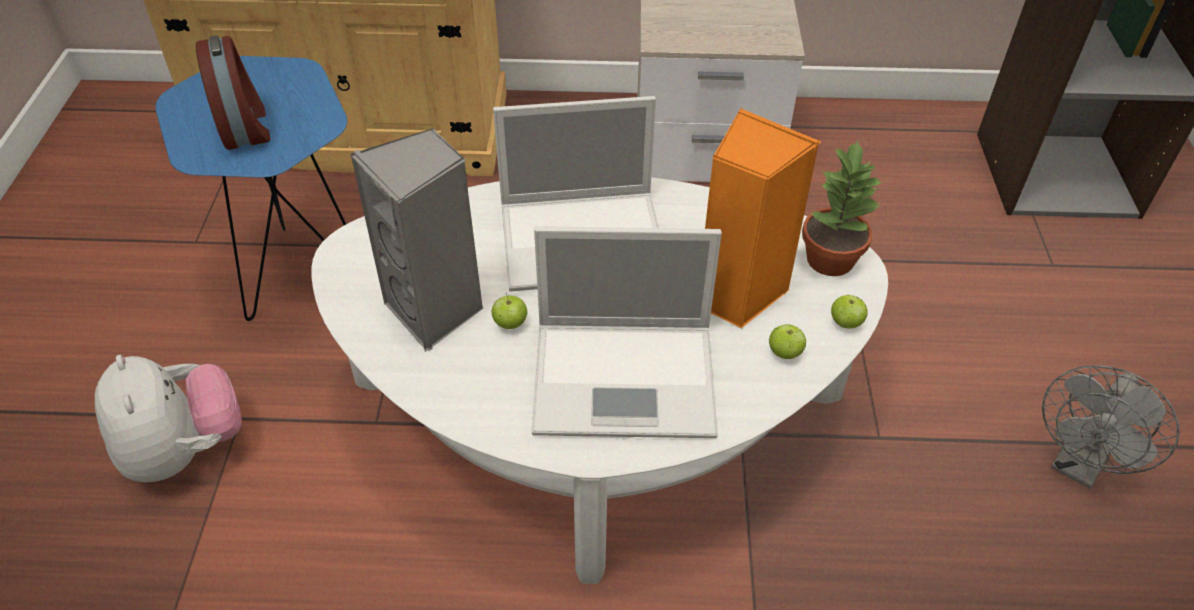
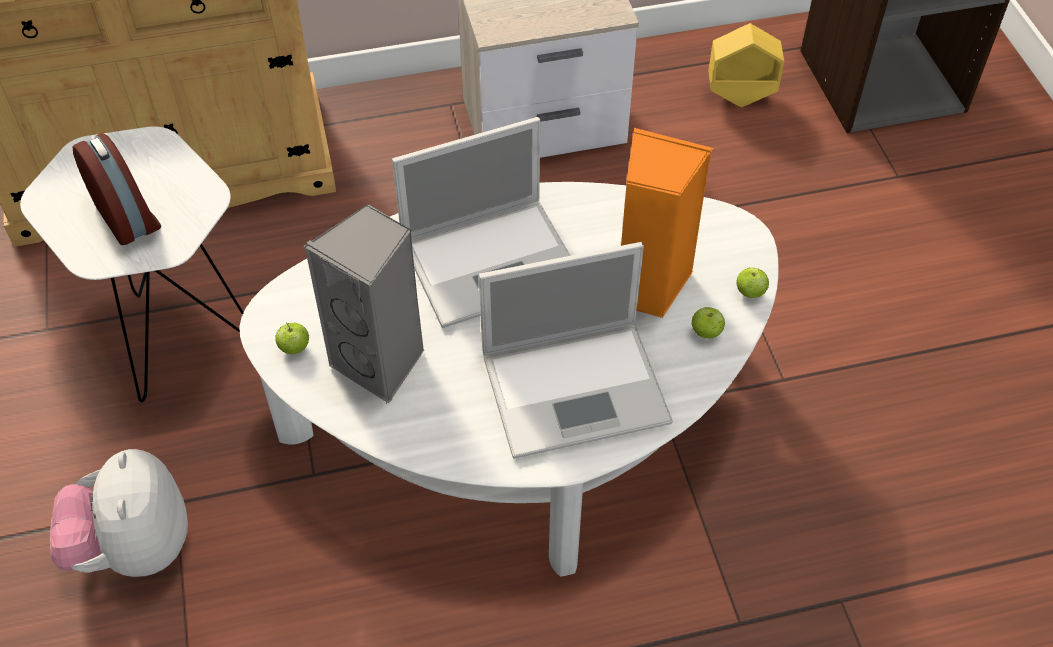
camera: 15 degrees left, 5 degrees up
plush toy [95,355,242,482] -> plush toy turned 150 degrees counterclockwise [50,449,188,577]
blue side table [156,56,347,321] -> white side table [20,126,244,402]
apple [492,293,528,329] -> apple moved to [275,322,309,354]
potted plant [802,141,884,276] -> none
grey fan [1042,365,1179,489] -> none
none -> yellow planter [708,23,784,107]

